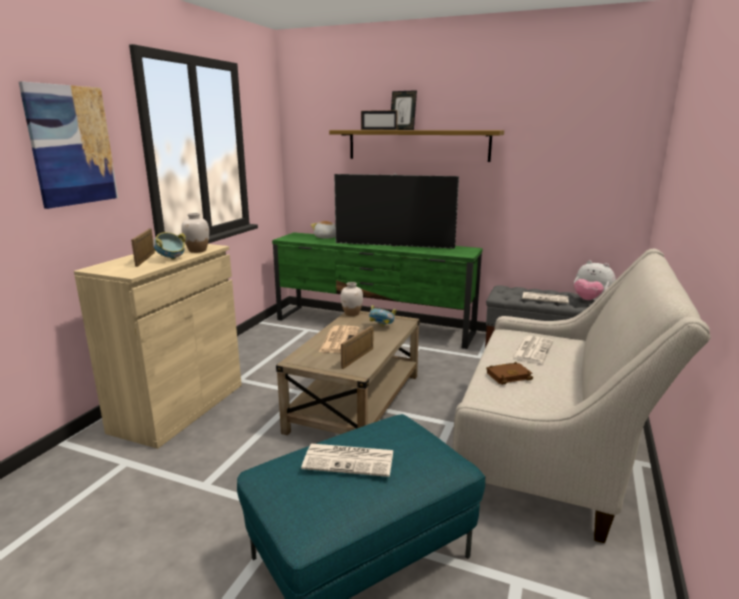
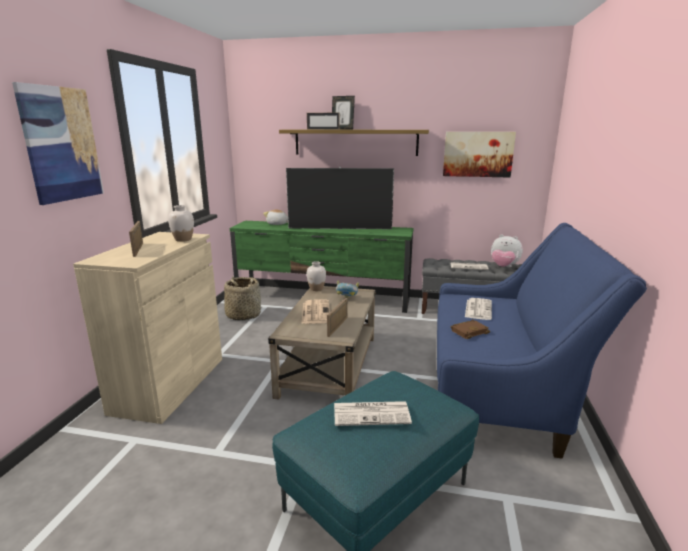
camera: 10 degrees left, 0 degrees up
bowl [153,232,186,260] -> none
beige sofa [452,248,711,543] -> blue sofa [437,223,647,459]
none -> basket [224,276,261,321]
none -> picture [443,132,516,177]

